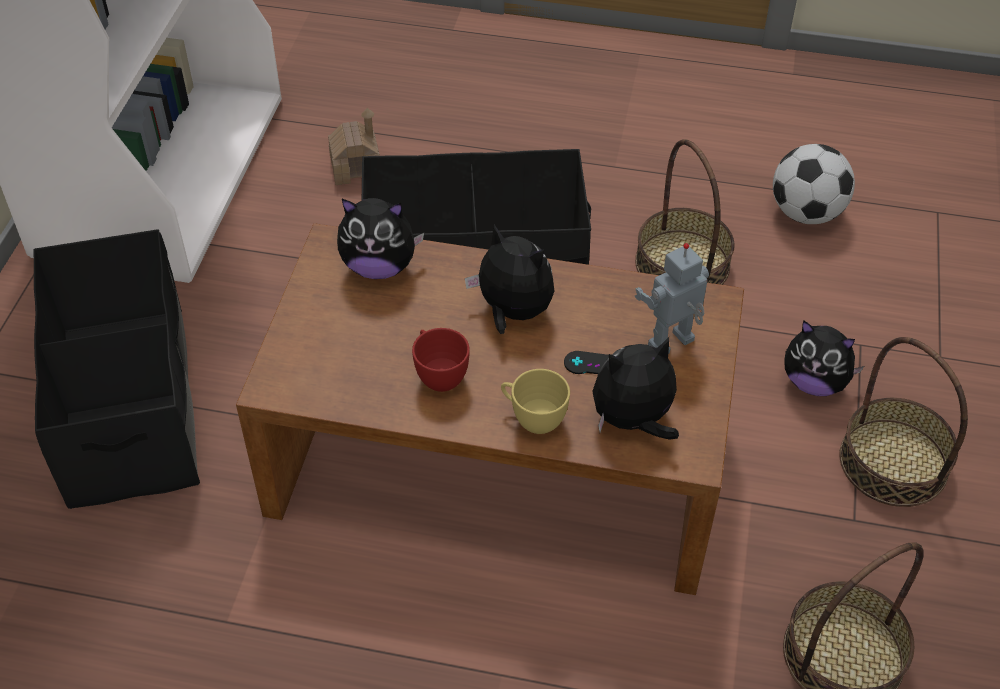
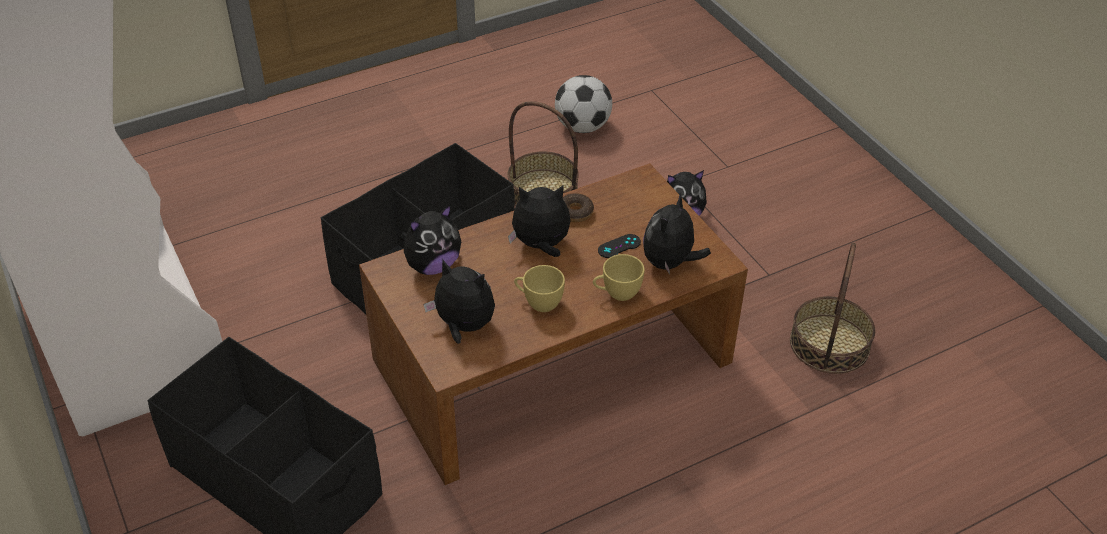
camera: 40 degrees left, 5 degrees down
toy house [328,108,380,185] -> none
red cup [412,328,470,392] -> yellow cup [514,265,565,312]
toy robot [635,243,709,354] -> none
basket [839,337,968,507] -> none
none -> plush toy [423,260,495,344]
none -> donut [563,193,594,222]

